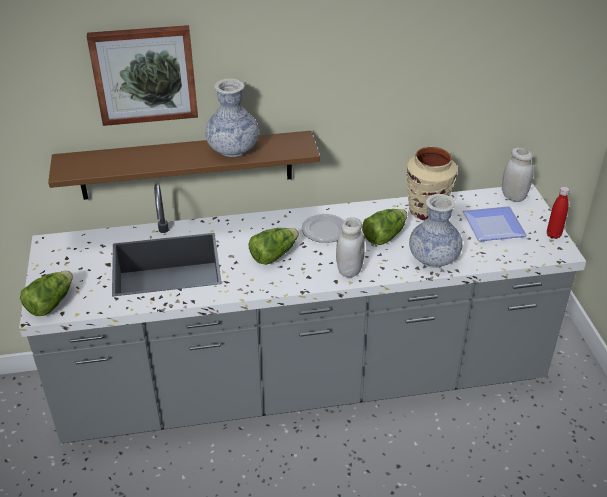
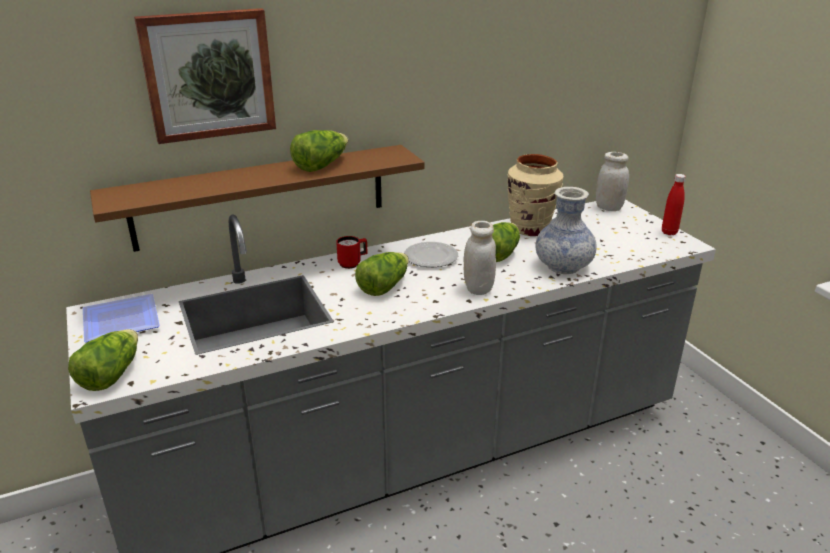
camera: 15 degrees left, 10 degrees down
vase [205,79,259,157] -> lettuce [290,130,348,172]
plate [463,206,527,241] -> plate moved to [83,294,160,342]
none -> red mug [336,236,368,269]

